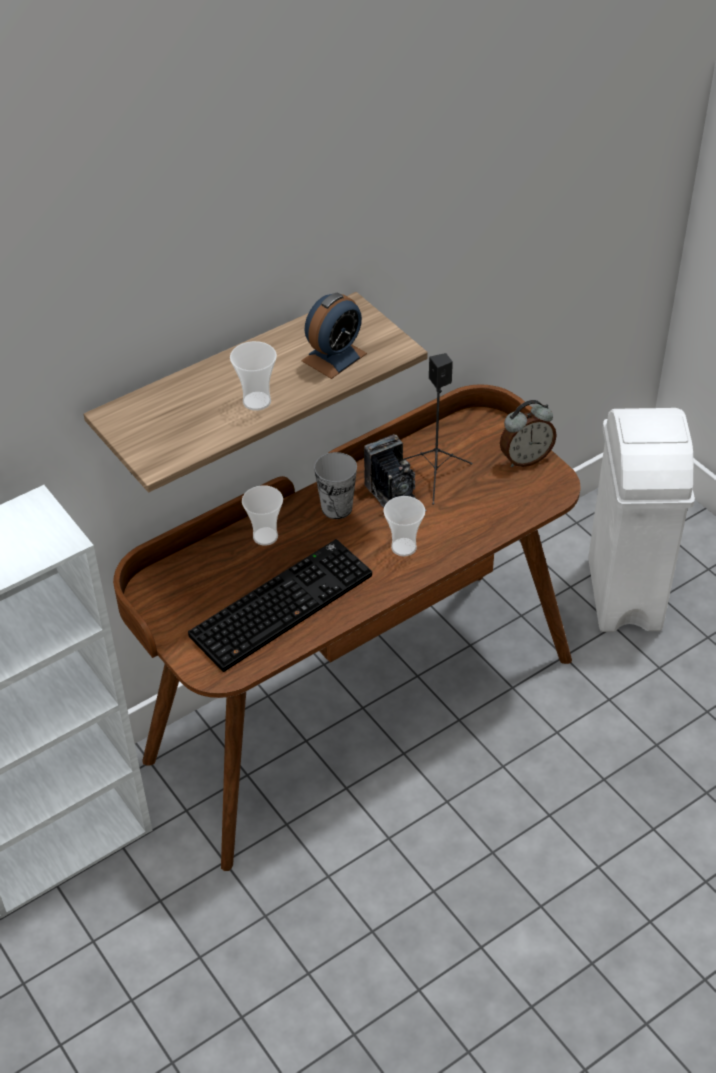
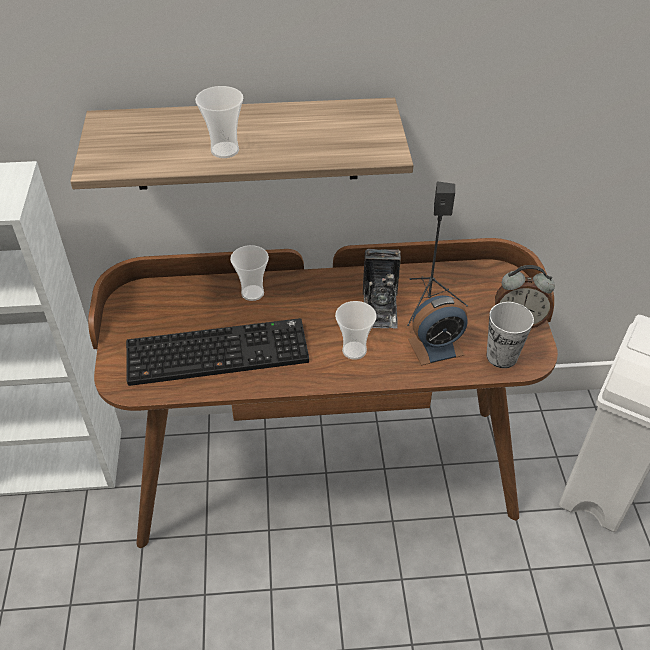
camera: 30 degrees right, 0 degrees up
alarm clock [301,292,367,379] -> alarm clock moved to [408,295,468,366]
cup [314,452,357,519] -> cup moved to [487,302,534,368]

